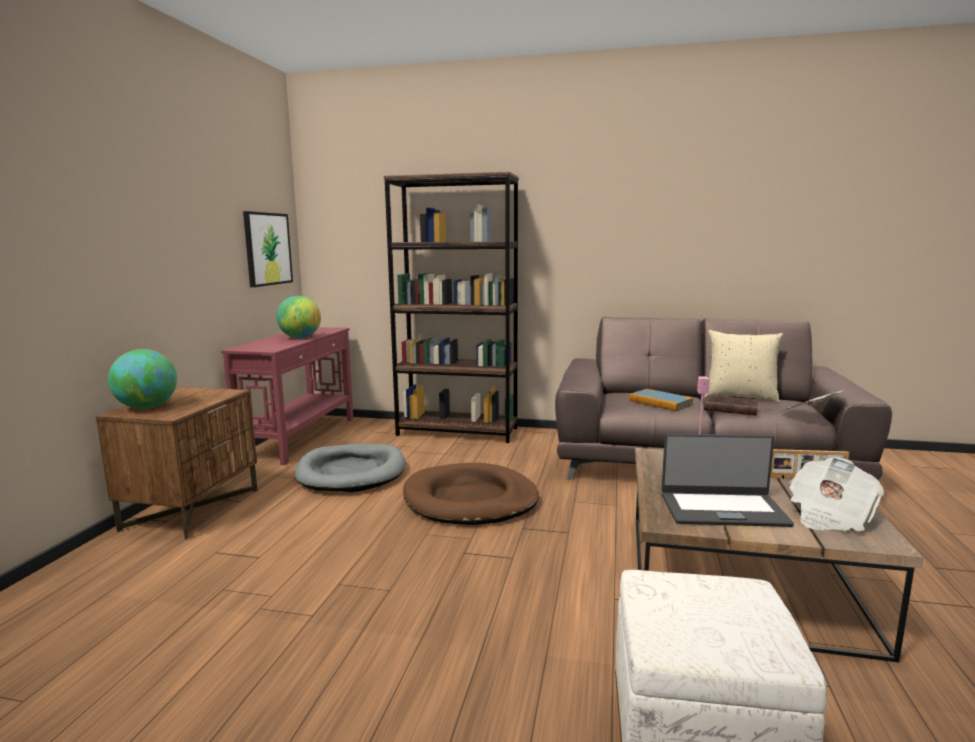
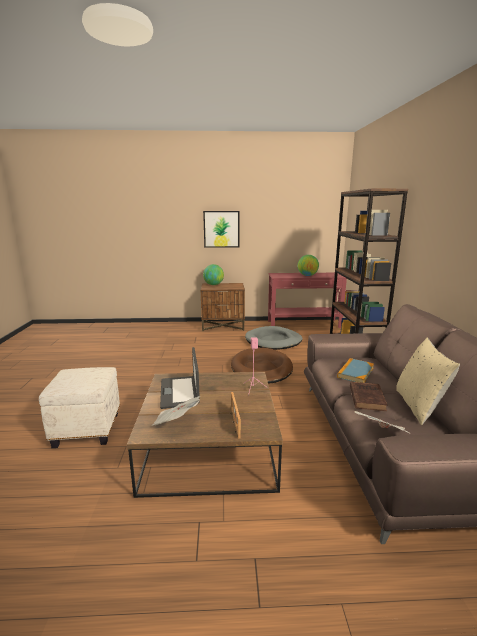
camera: 75 degrees right, 5 degrees up
picture [243,211,293,287] -> picture moved to [203,211,239,248]

